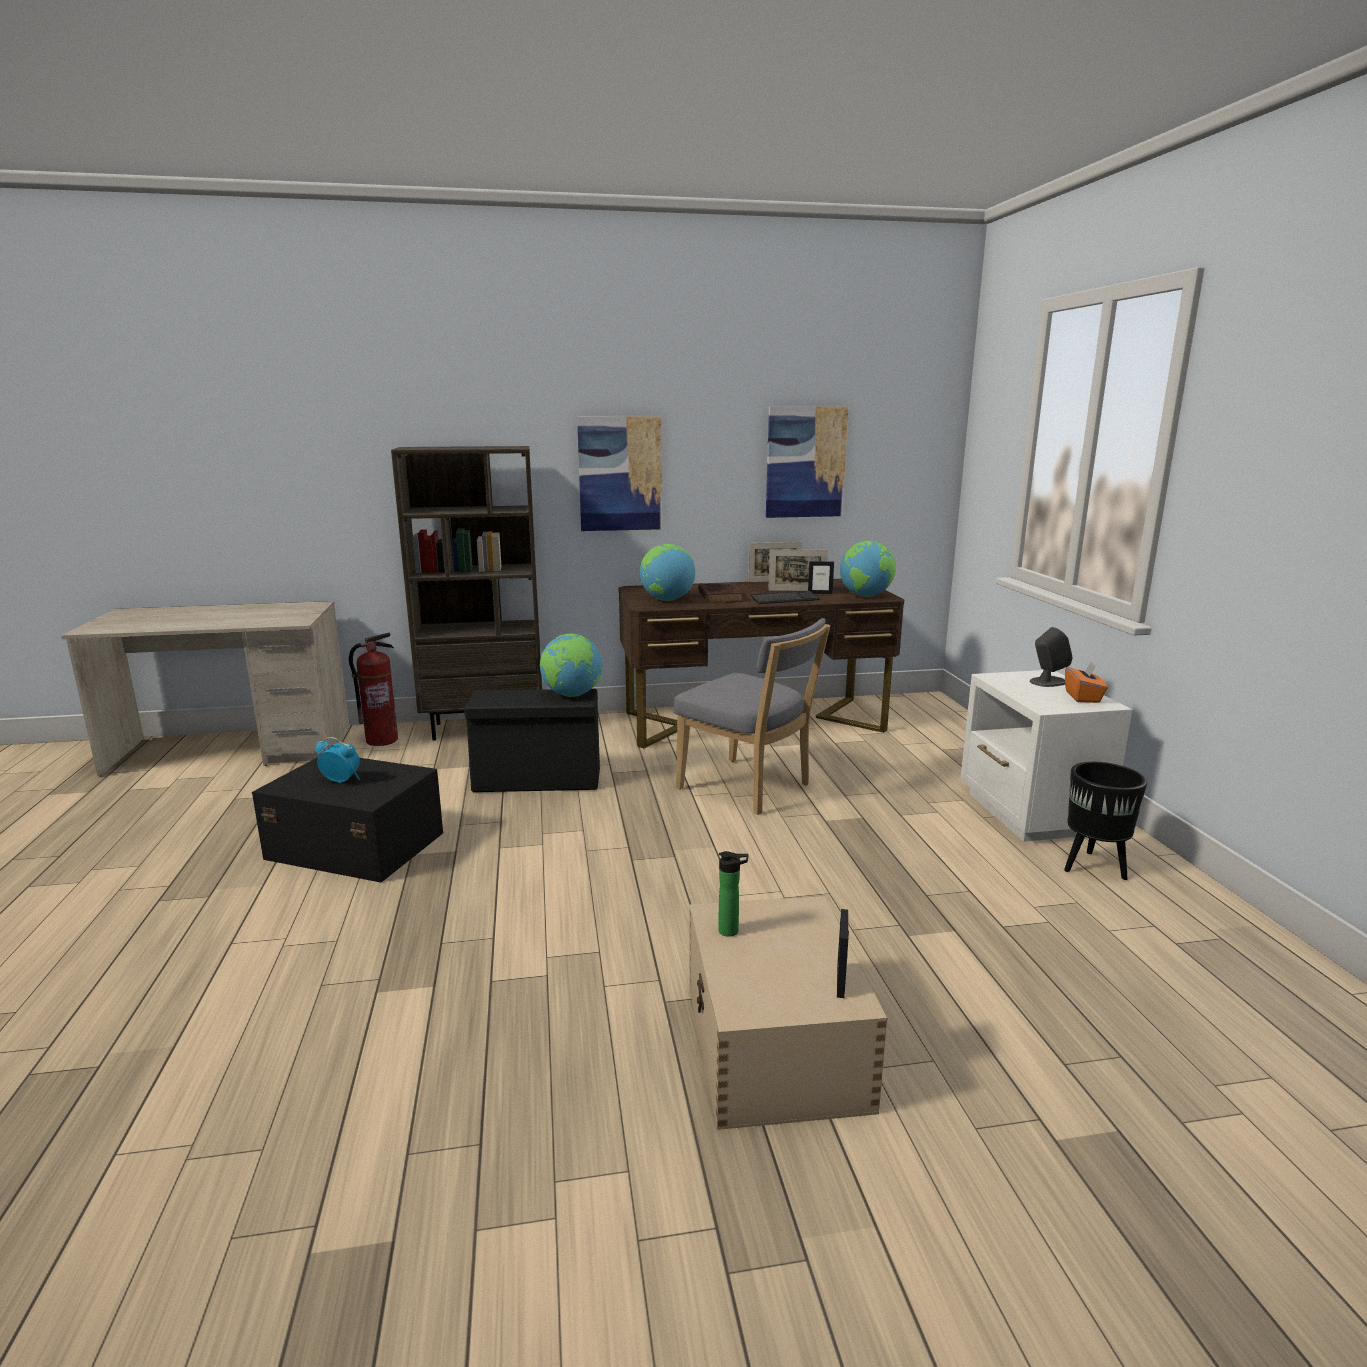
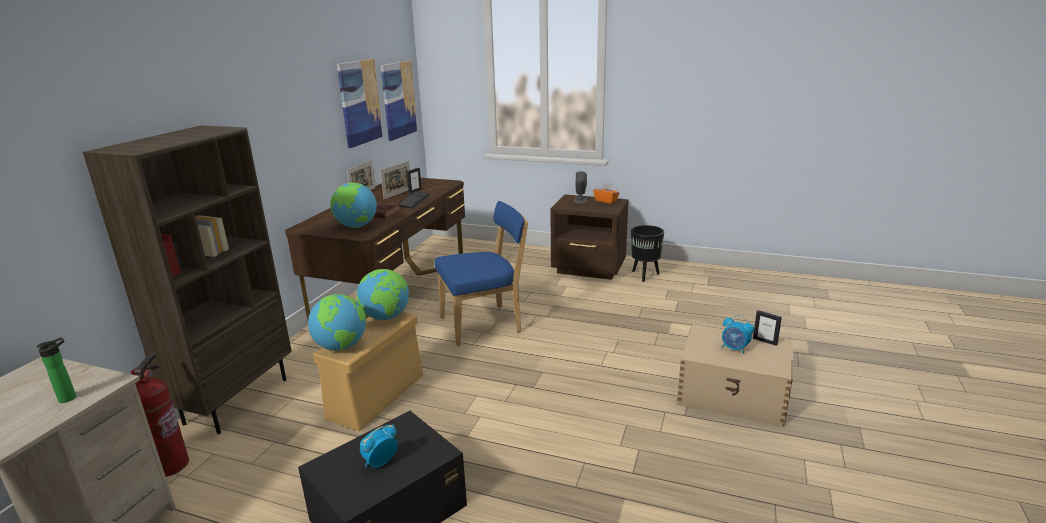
camera: 60 degrees left, 5 degrees up
black storage box [464,689,600,792] -> beige storage box [313,311,423,431]
picture [577,416,662,531] -> picture moved to [380,61,418,141]
grey chair [673,618,830,815] -> blue chair [435,201,528,346]
bottle [718,851,748,937] -> bottle moved to [36,337,76,403]
globe [840,541,896,597] -> globe moved to [308,294,366,351]
white nightstand [961,670,1132,842] -> brown nightstand [550,194,628,280]
none -> alarm clock [722,315,754,354]

